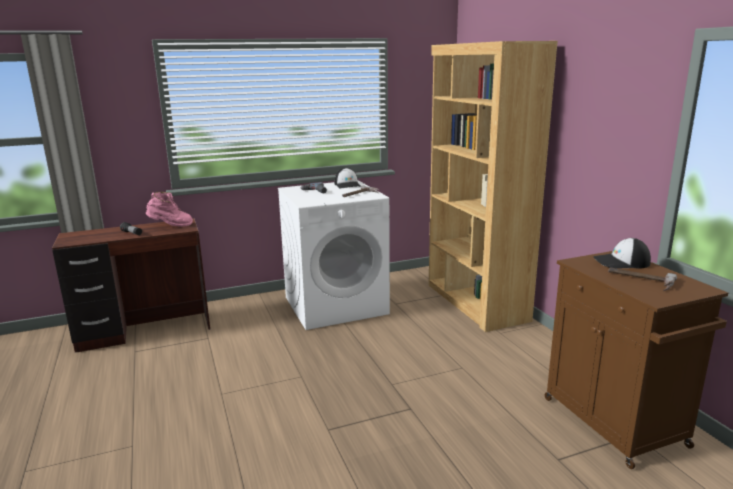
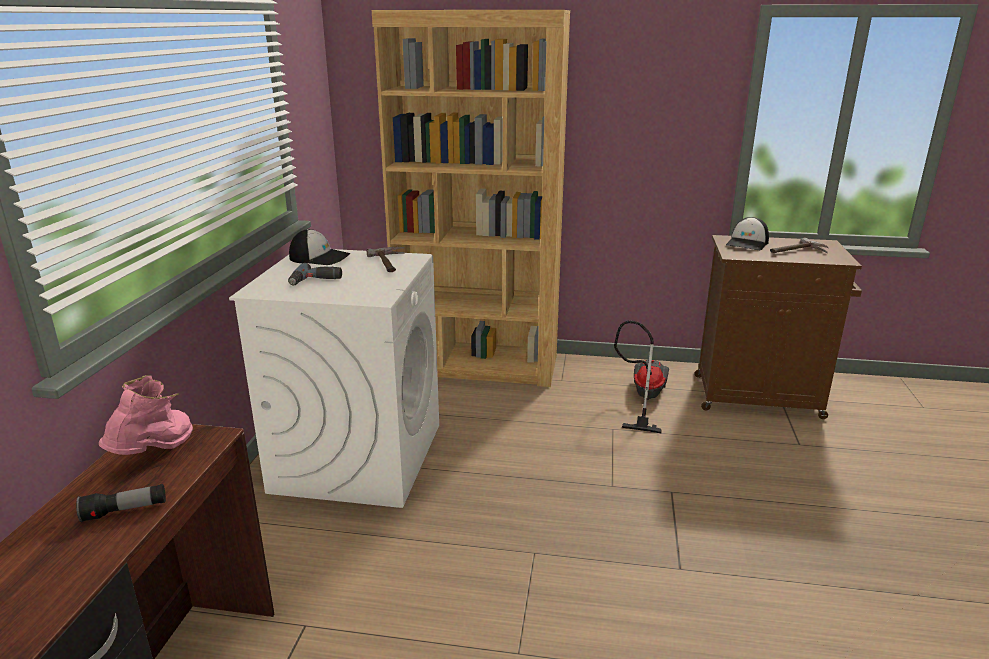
camera: 60 degrees left, 5 degrees up
none -> vacuum cleaner [614,321,669,434]

